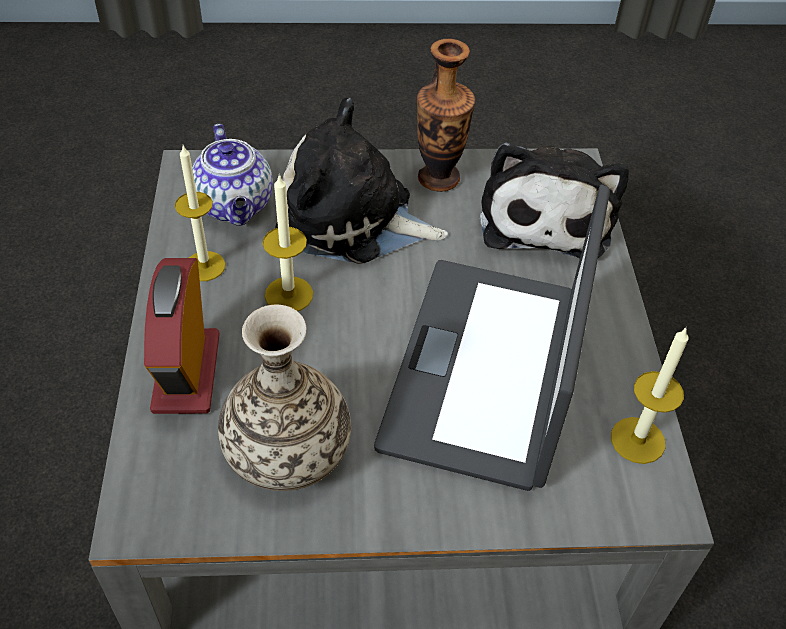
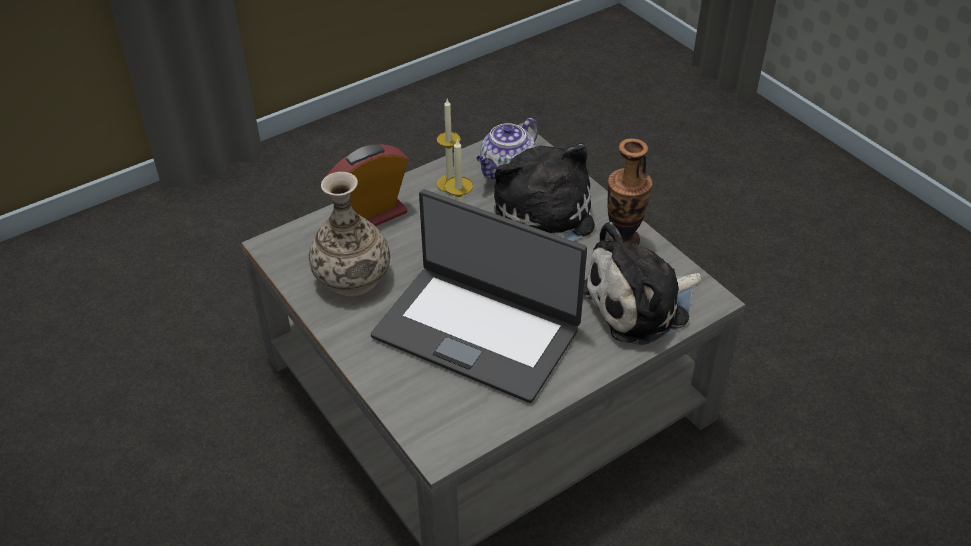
camera: 60 degrees right, 5 degrees down
laptop [374,184,610,491] -> laptop turned 135 degrees counterclockwise [371,190,587,403]
candle [611,326,689,464] -> none

